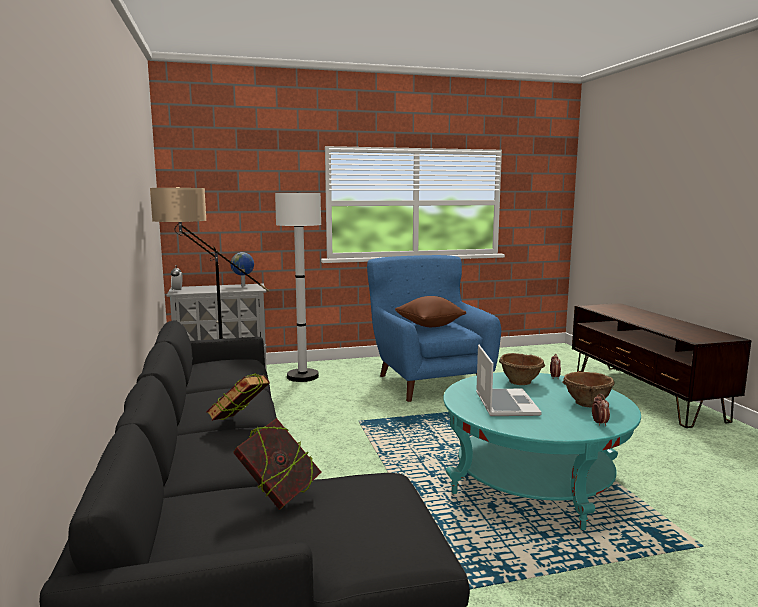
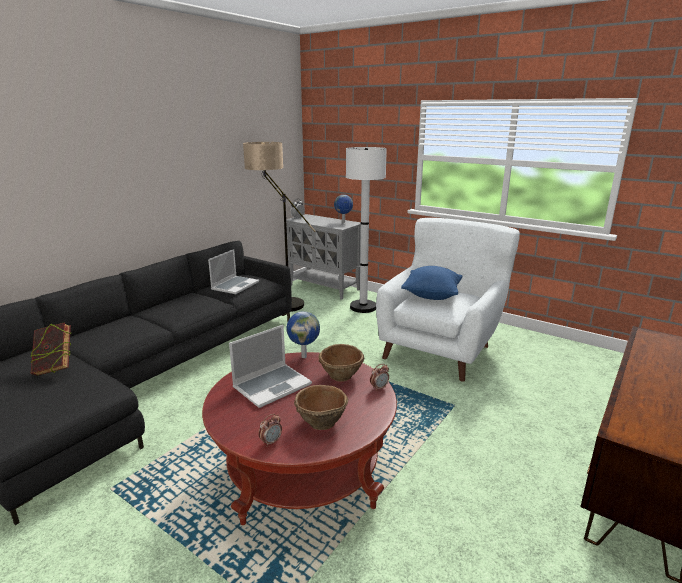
camera: 50 degrees right, 10 degrees up
book [206,373,270,421] -> none
blue armchair [367,255,501,402] -> white armchair [376,218,520,382]
brown pillow [395,296,466,327] -> blue pillow [401,266,463,300]
turquoise coffee table [443,372,641,530] -> red coffee table [202,352,397,525]
none -> laptop [208,249,259,294]
none -> globe [286,311,320,358]

